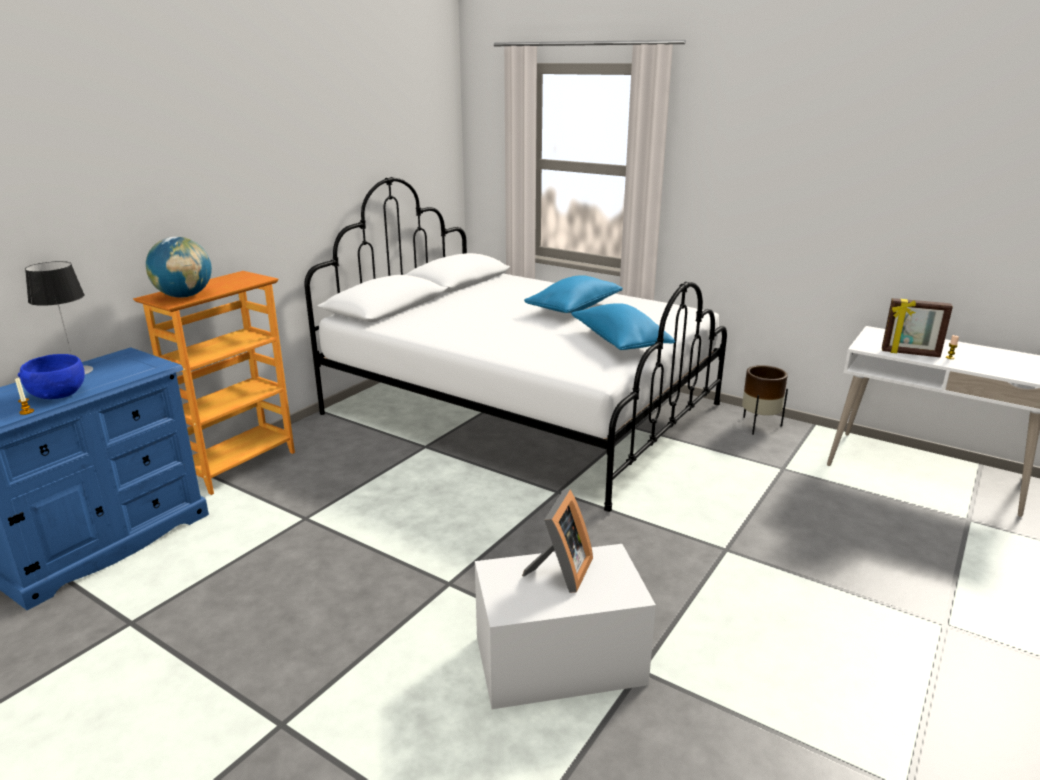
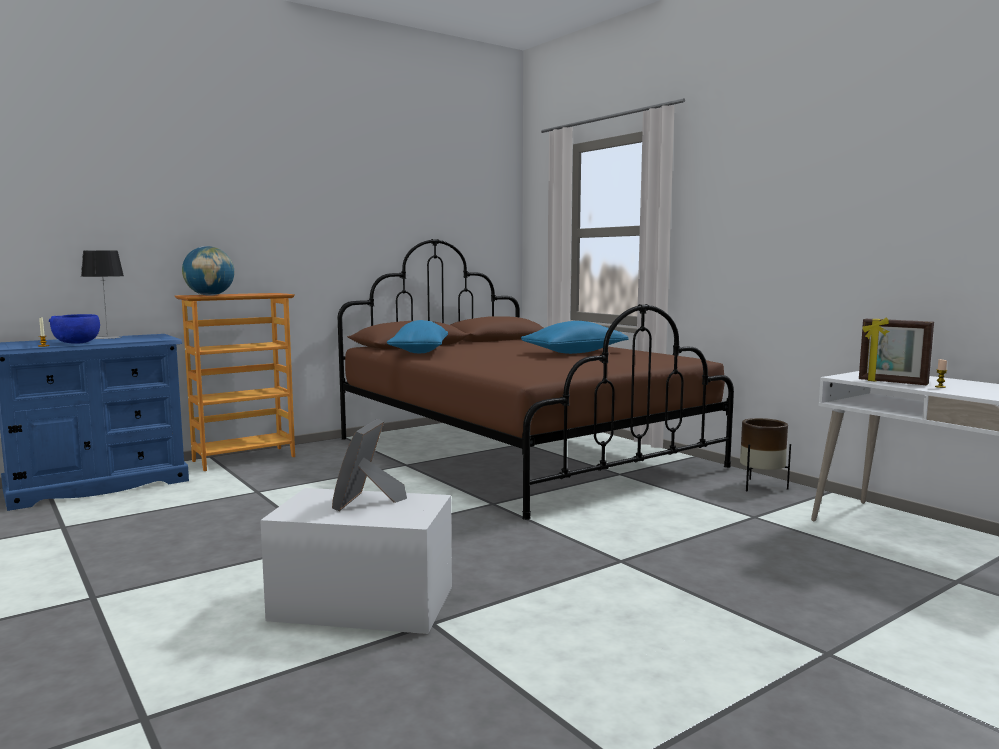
camera: 20 degrees right, 15 degrees down
white bed [304,177,727,512] -> brown bed [338,239,734,520]
picture frame [522,489,593,593] -> picture frame turned 150 degrees clockwise [332,419,407,511]
blue pillow [571,303,675,350] -> blue pillow moved to [387,320,448,353]

